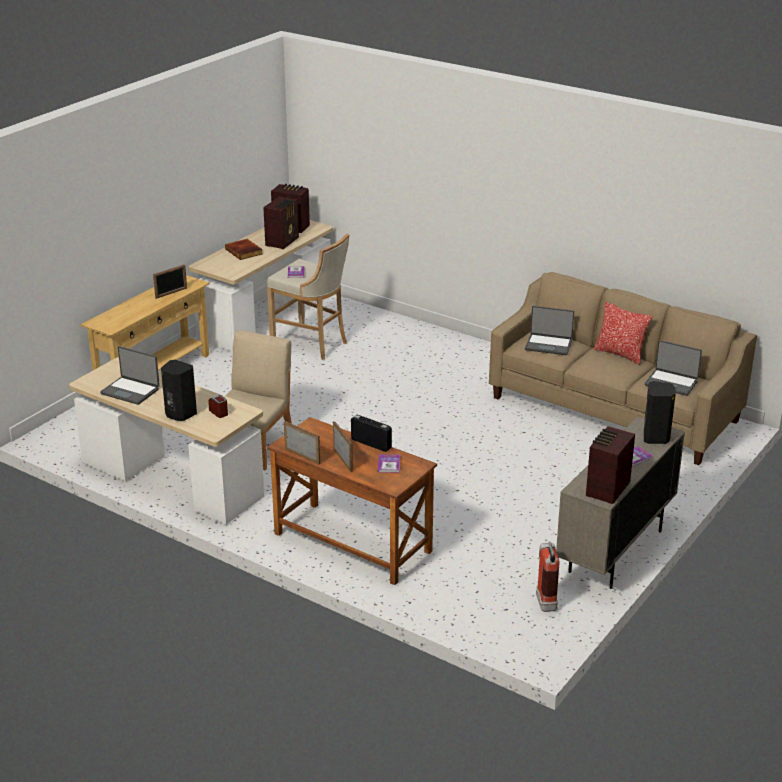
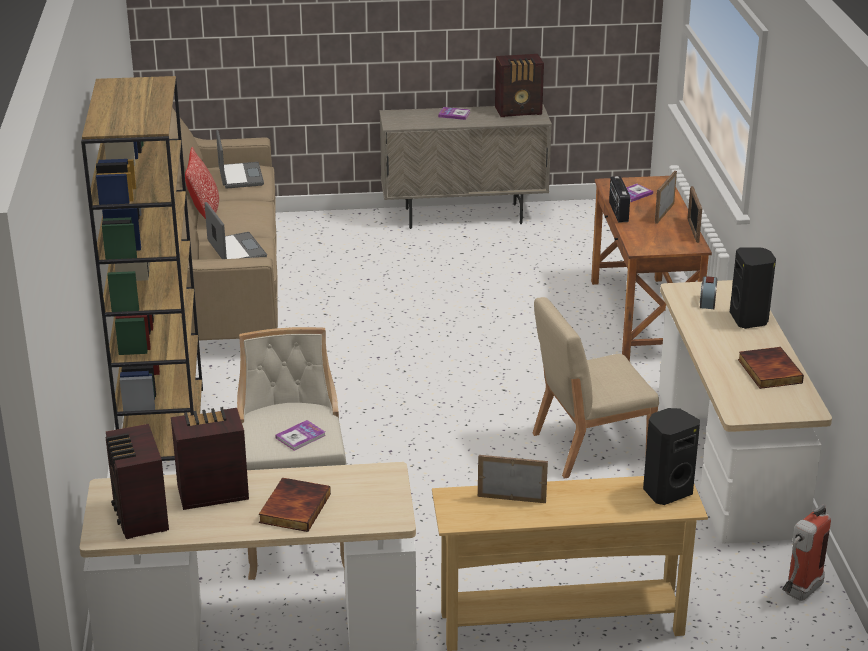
camera: 130 degrees left, 0 degrees up
laptop [100,346,160,405] -> book [738,347,804,389]
fire extinguisher [536,543,560,612] -> fire extinguisher moved to [782,504,831,601]
black speaker [644,381,676,444] -> black speaker moved to [643,408,700,505]
none -> brown bookcase [81,76,203,461]

